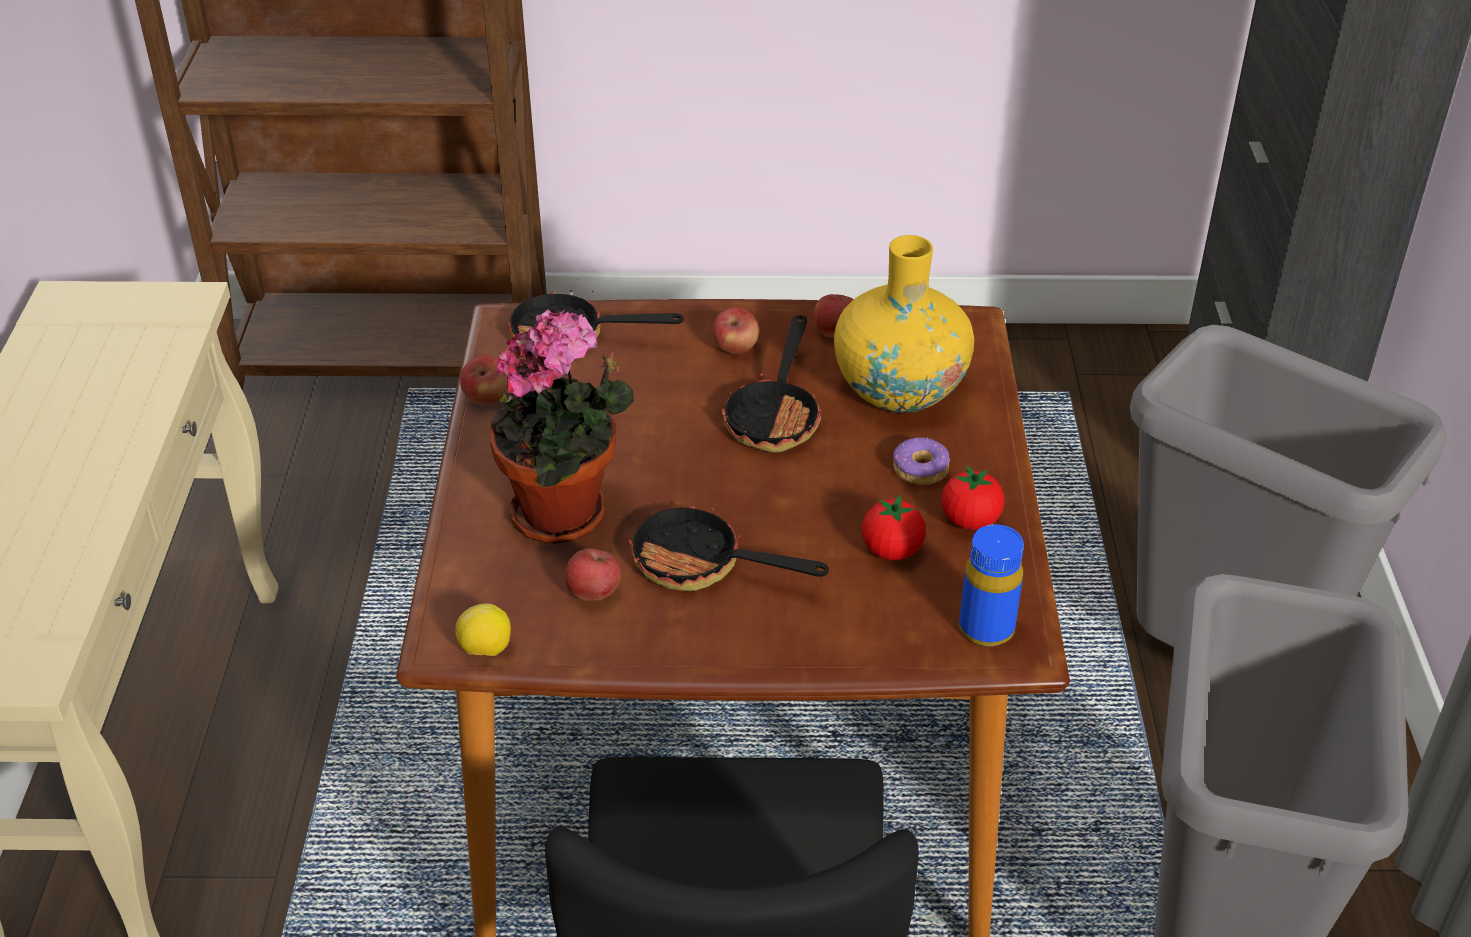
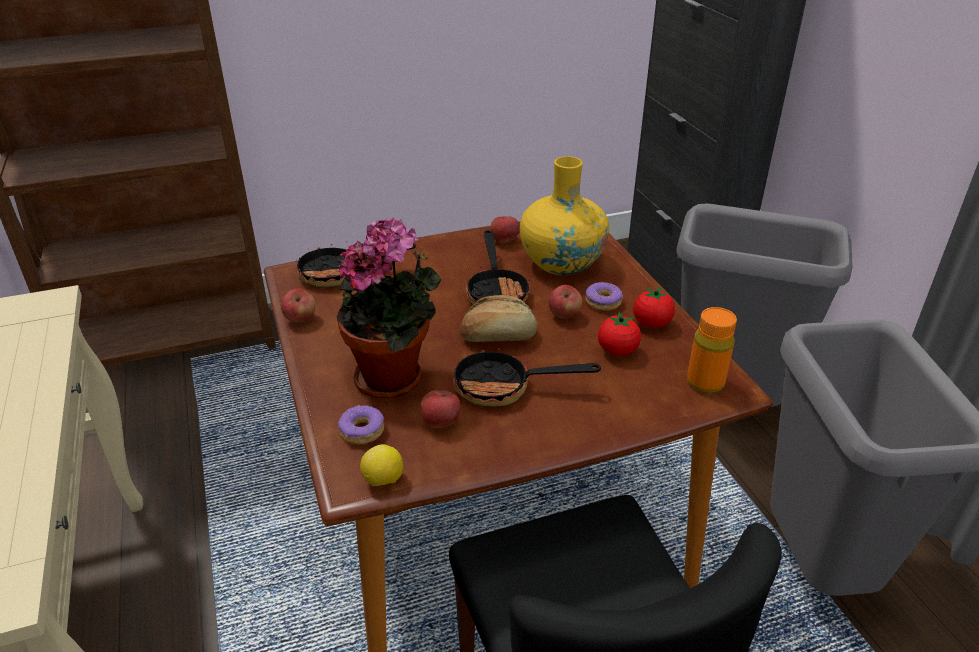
camera: 20 degrees left, 5 degrees down
apple [712,307,759,354] -> apple moved to [548,285,582,319]
blue bottle [959,524,1024,646] -> orange bottle [687,307,737,393]
none -> donut [338,405,384,445]
none -> bread [460,295,537,342]

